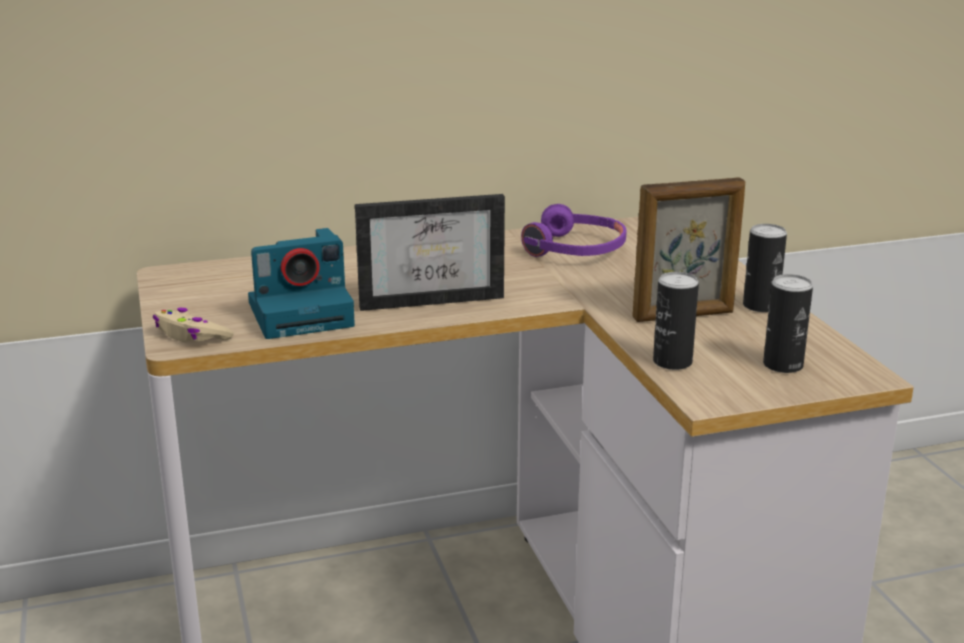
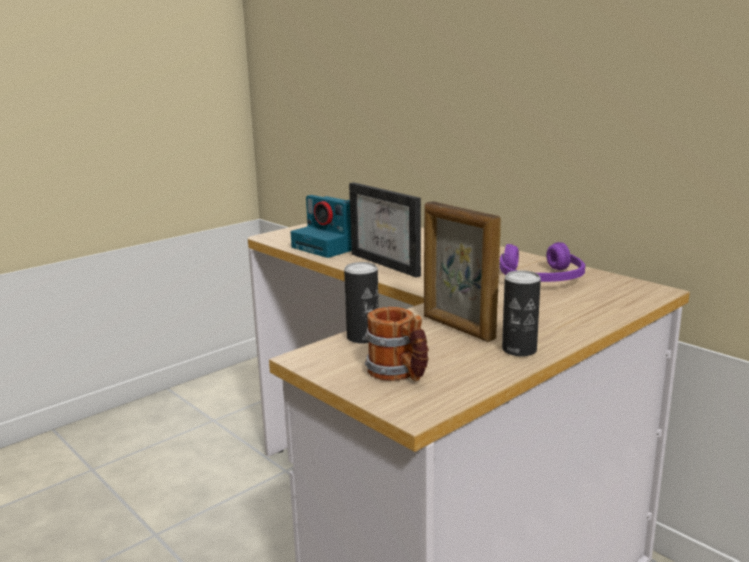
camera: 65 degrees right, 5 degrees down
beige game controller [153,308,234,342] -> none
can [763,274,813,373] -> mug [365,307,429,382]

